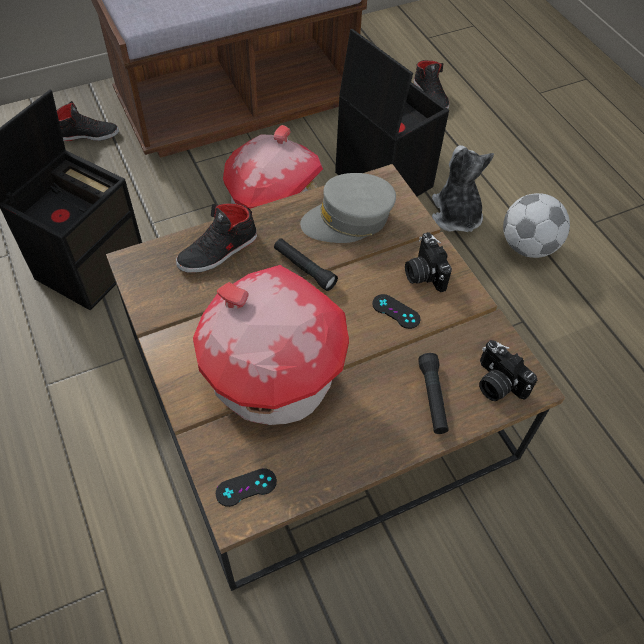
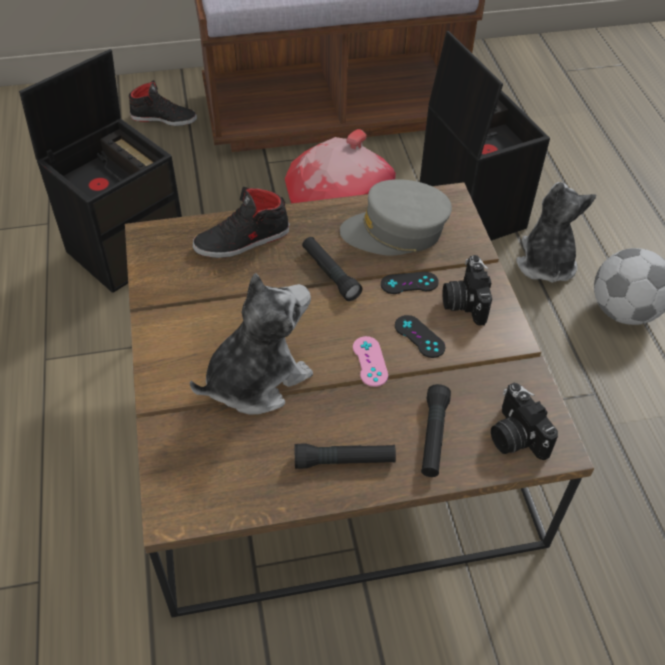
camera: 15 degrees right, 5 degrees down
toy house [193,265,349,425] -> plush toy [190,273,313,415]
black game controller [216,468,277,507] -> black game controller moved to [381,272,439,294]
black shoe [414,60,449,109] -> none
none -> black flashlight [295,443,396,469]
none -> pink game controller [353,336,388,387]

